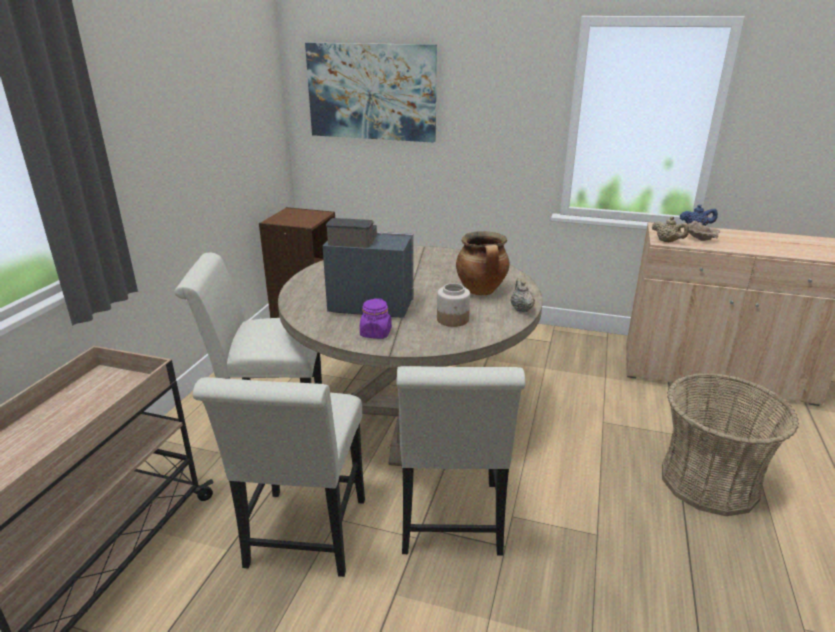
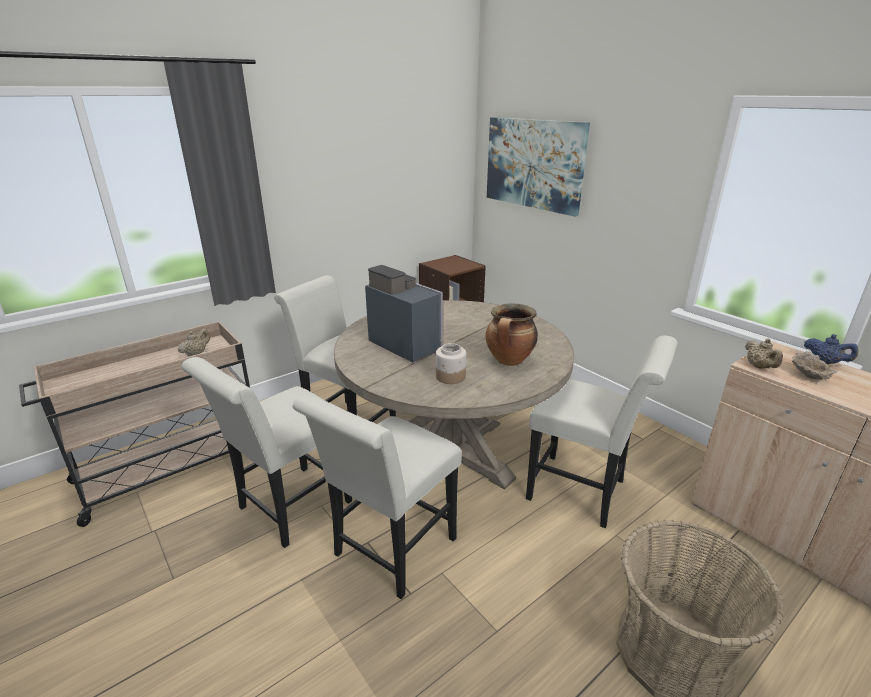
camera: 35 degrees right, 0 degrees up
purple jar [360,298,392,339] -> none
beige teapot [510,278,535,312] -> beige teapot moved to [178,329,210,356]
none -> white chair [526,336,678,528]

